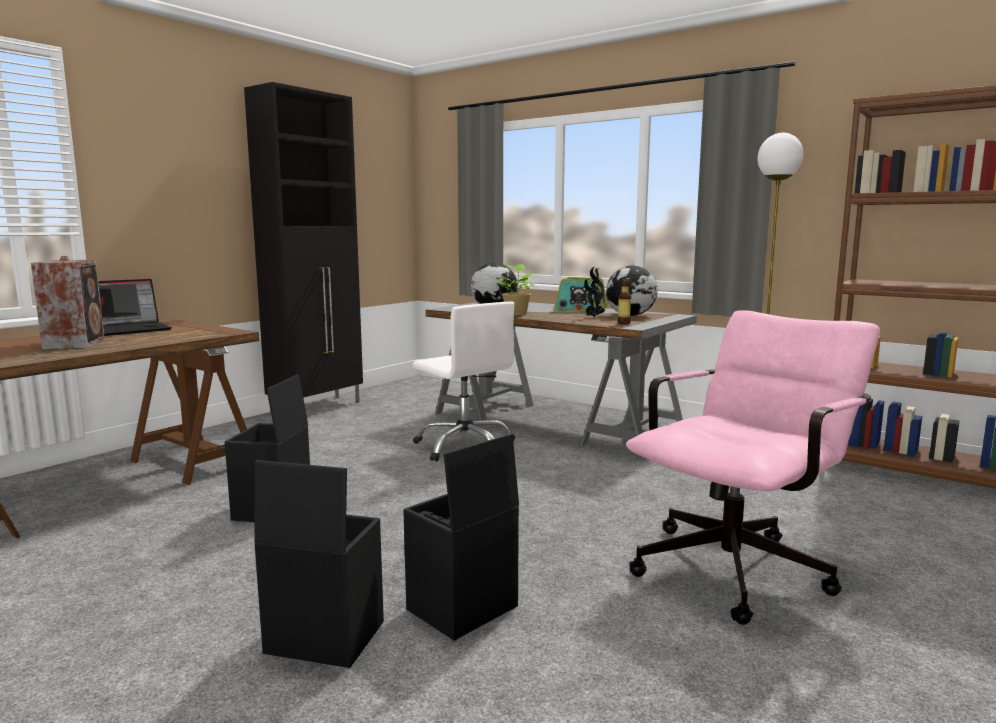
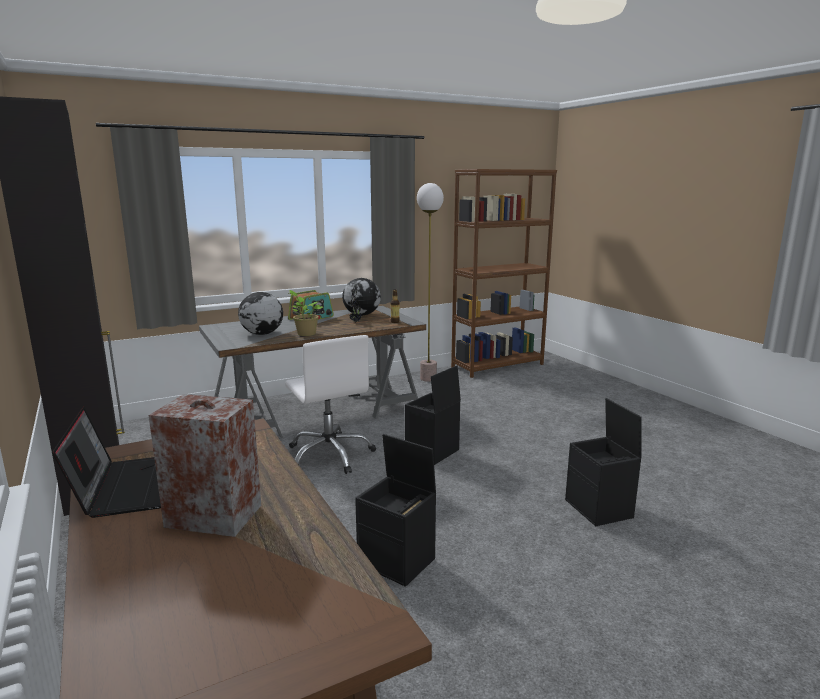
camera: 65 degrees left, 5 degrees up
black storage box [254,460,384,668] -> black storage box moved to [405,366,461,465]
white office chair [413,302,515,462] -> white office chair turned 75 degrees clockwise [285,335,376,474]
pink office chair [626,310,880,625] -> none

